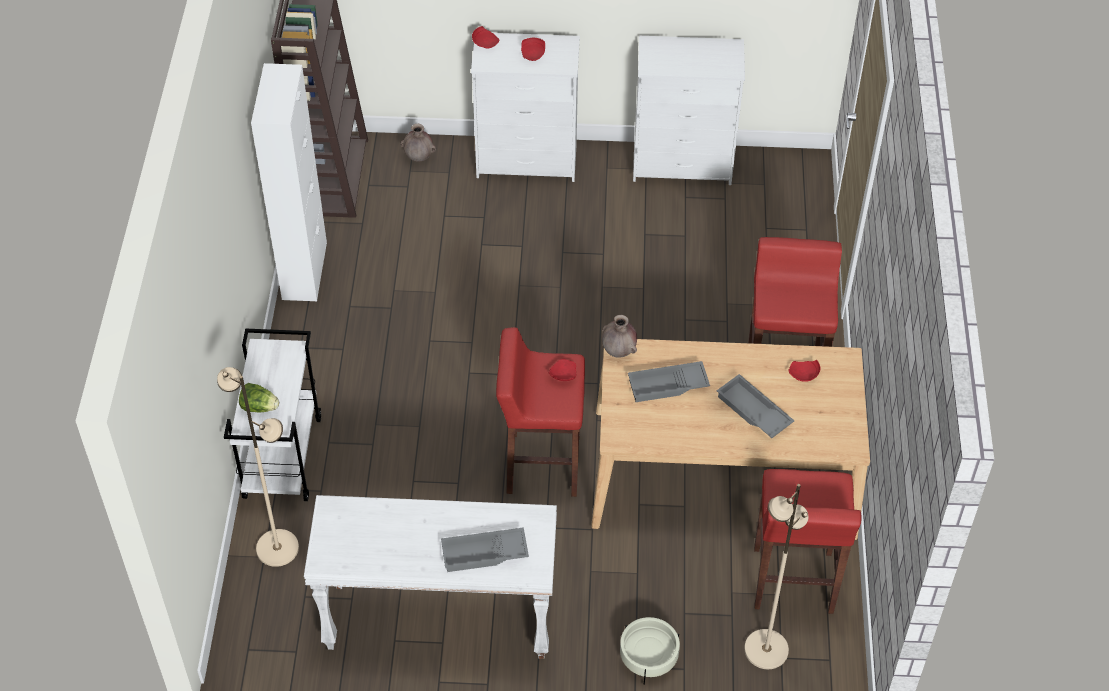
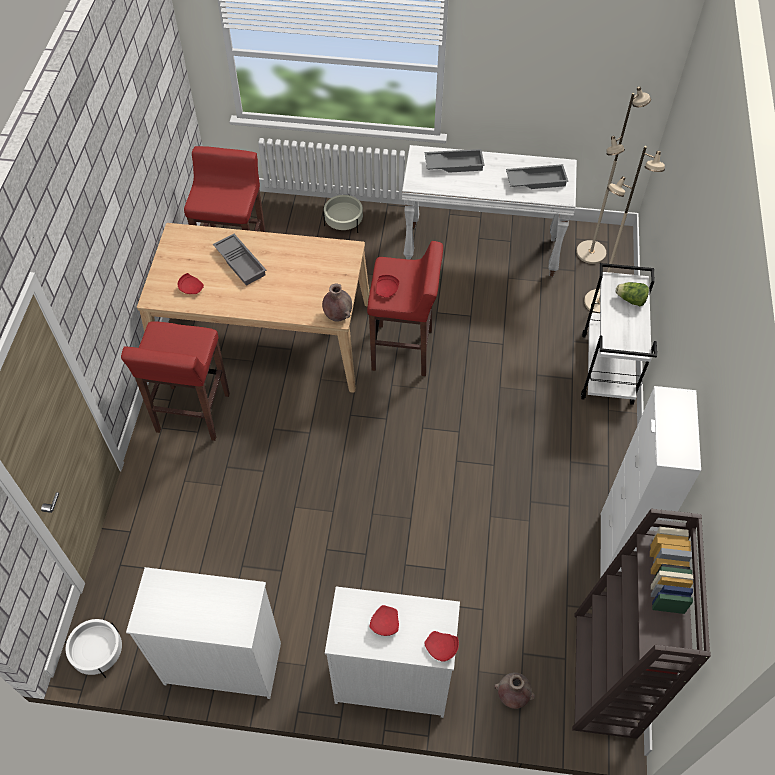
camera: 175 degrees left, 5 degrees up
grey tray [628,361,710,402] -> grey tray moved to [506,164,568,189]
beige floor lamp [744,484,808,669] -> beige floor lamp moved to [576,86,651,264]
none -> white planter [65,619,122,678]

